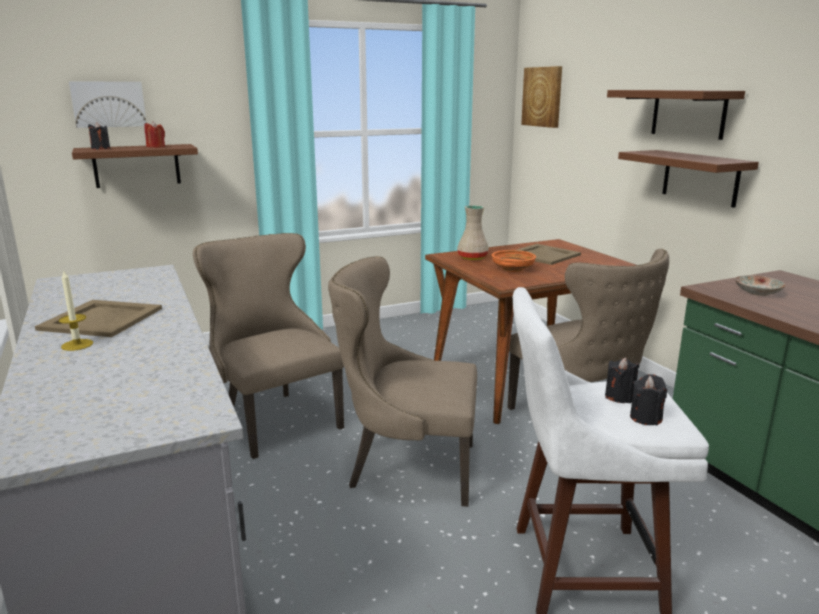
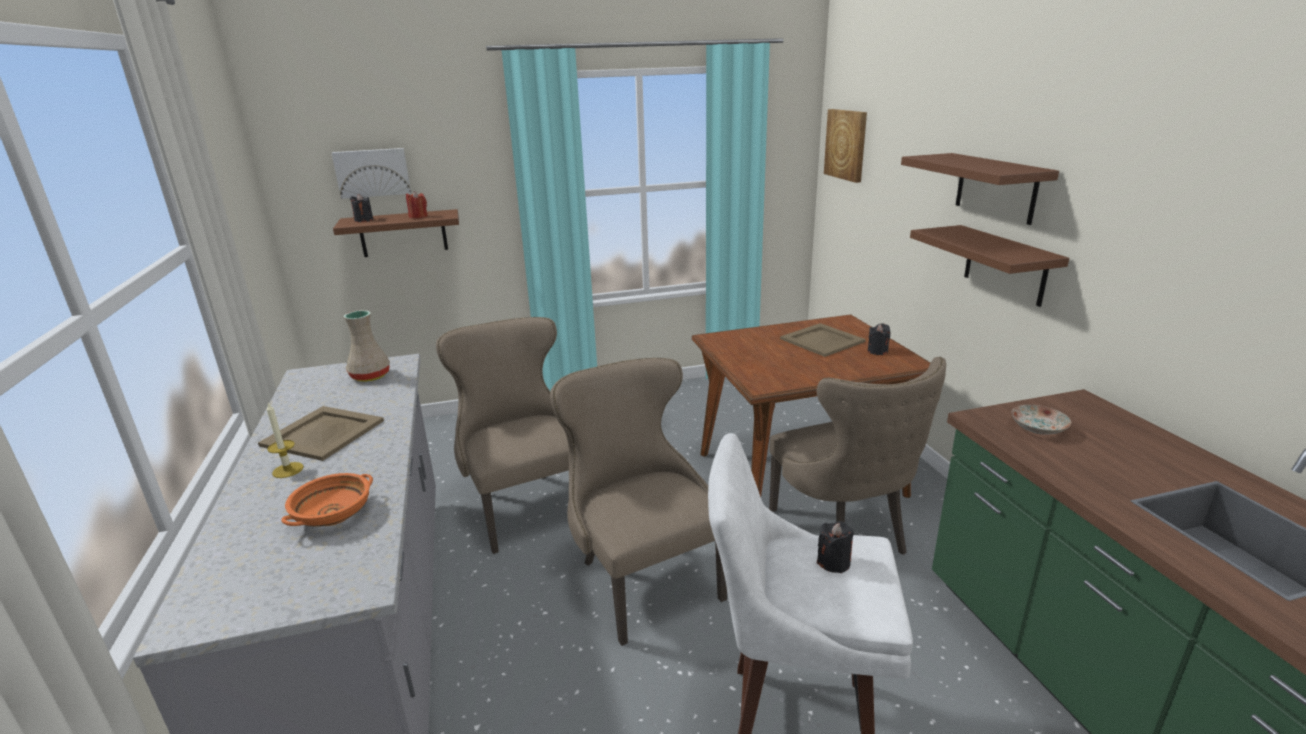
camera: 10 degrees right, 5 degrees up
beige chair [328,256,477,507] -> beige chair turned 45 degrees clockwise [550,358,727,646]
beige vase [457,205,489,260] -> beige vase moved to [344,310,390,382]
orange bowl [491,250,536,272] -> orange bowl moved to [281,473,373,527]
black candle [630,374,667,425] -> black candle moved to [868,323,891,355]

